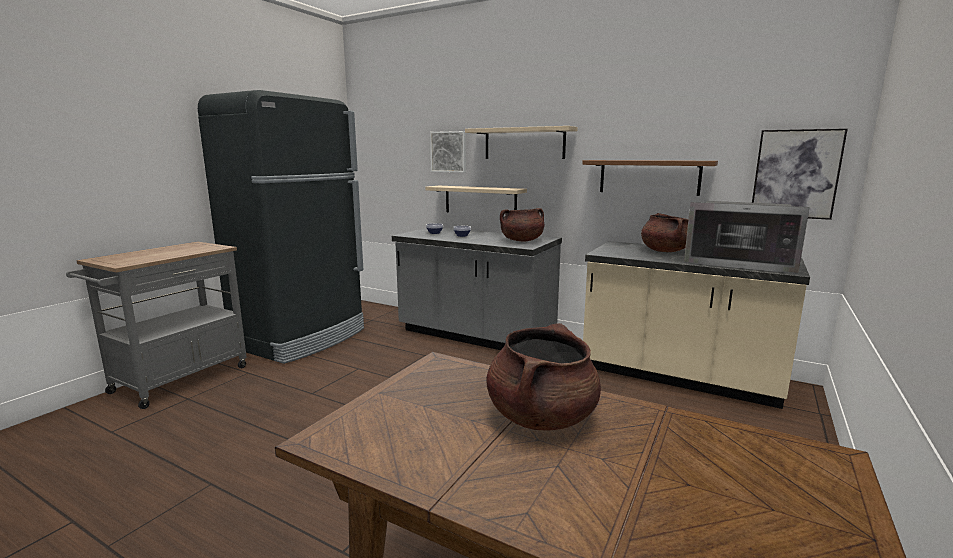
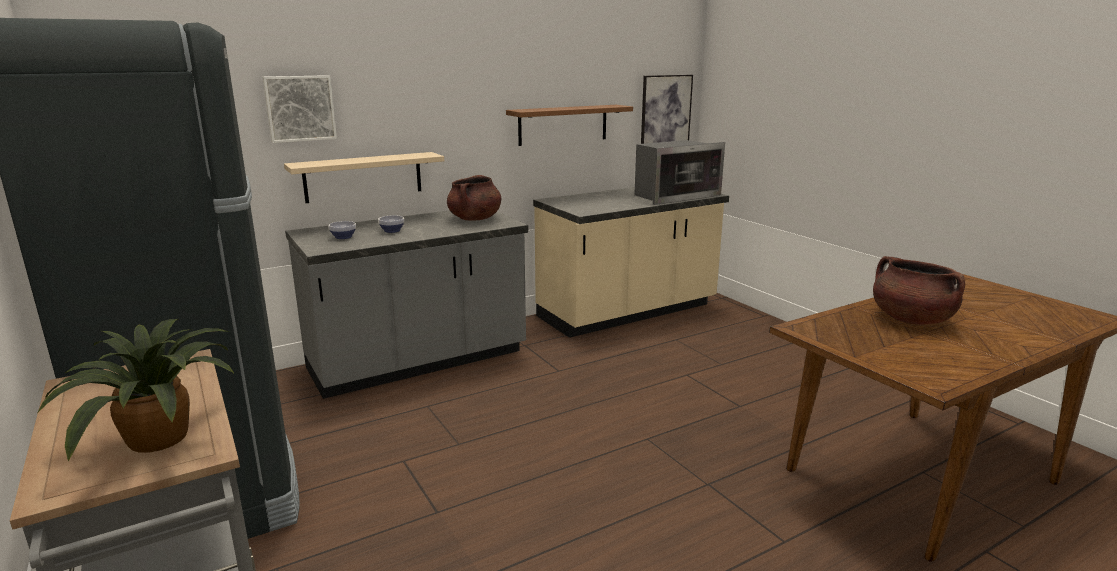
camera: 60 degrees left, 5 degrees up
beige shelf [465,126,578,159] -> none
brown cooking pot [641,213,688,252] -> none
none -> potted plant [37,319,235,462]

